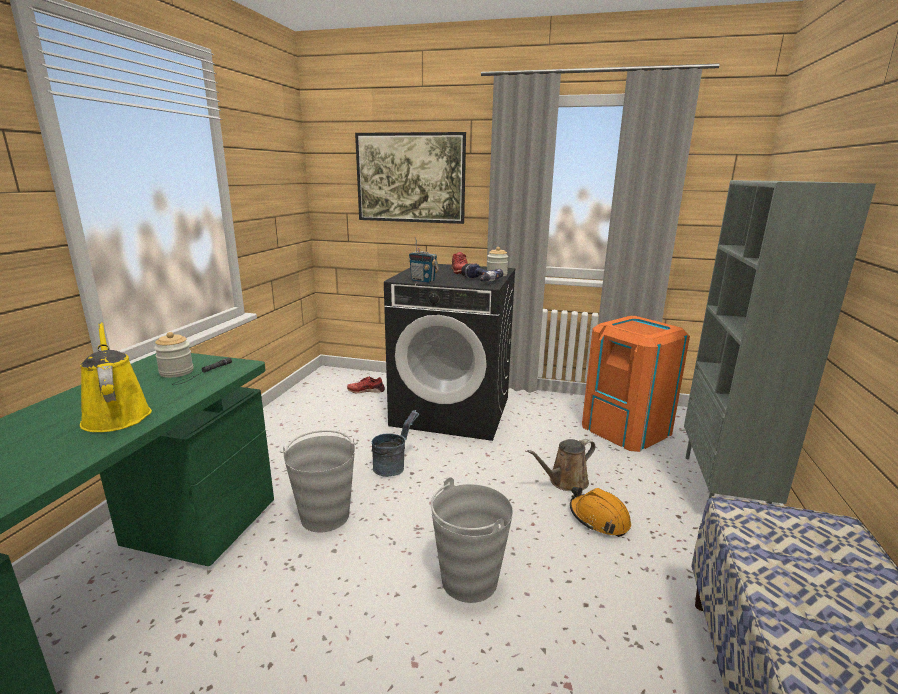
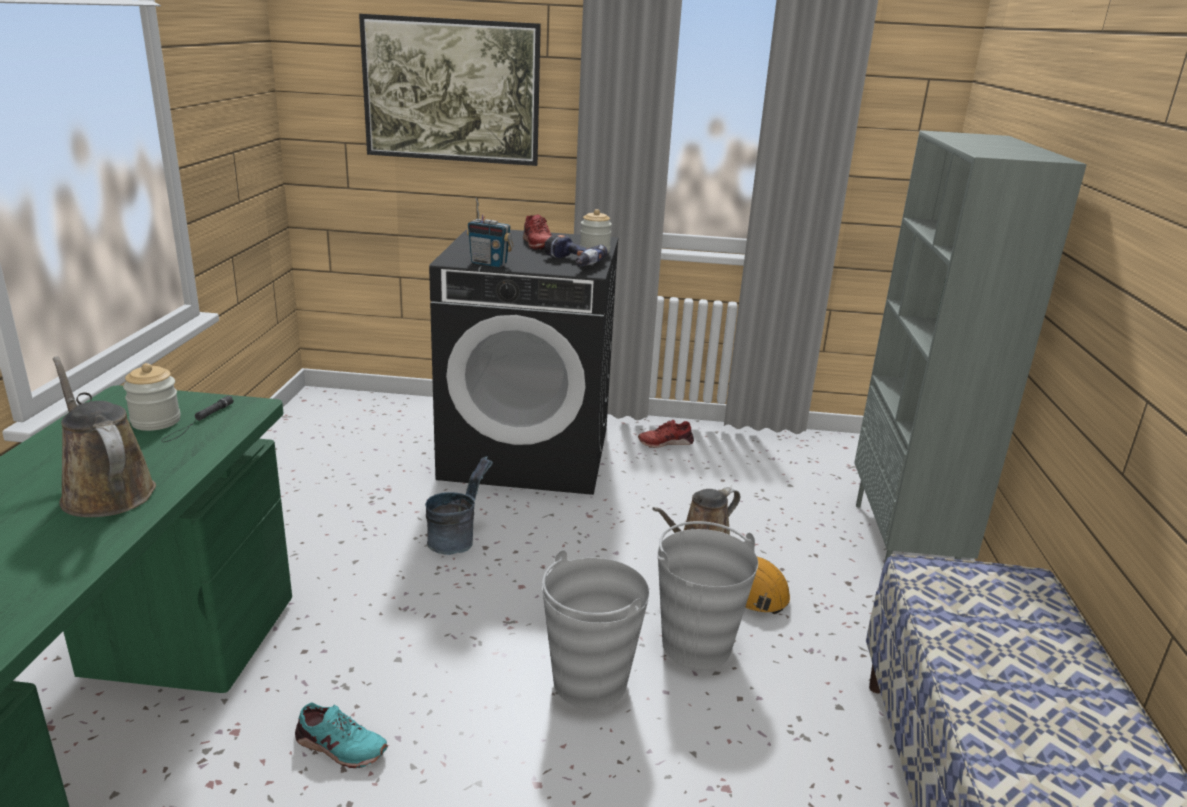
camera: 10 degrees left, 5 degrees up
yellow watering can [80,322,152,432] -> brown watering can [53,356,156,517]
grey bucket [280,430,358,533] -> grey bucket moved to [657,521,758,669]
red shoe [347,376,385,393] -> red shoe moved to [638,420,694,448]
orange trash can [582,316,690,452] -> none
none -> turquoise shoe [295,703,388,768]

